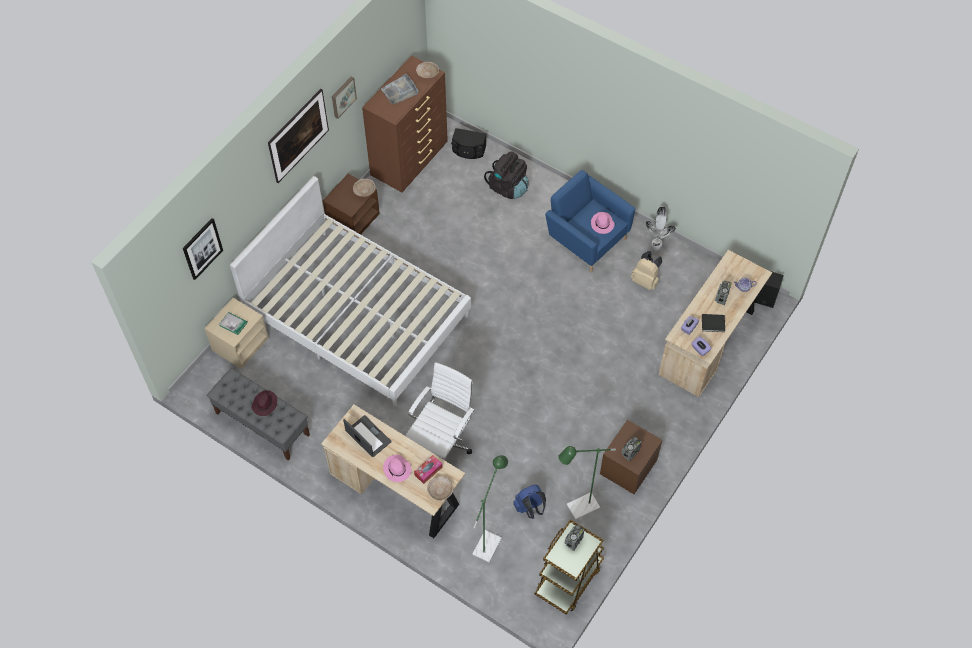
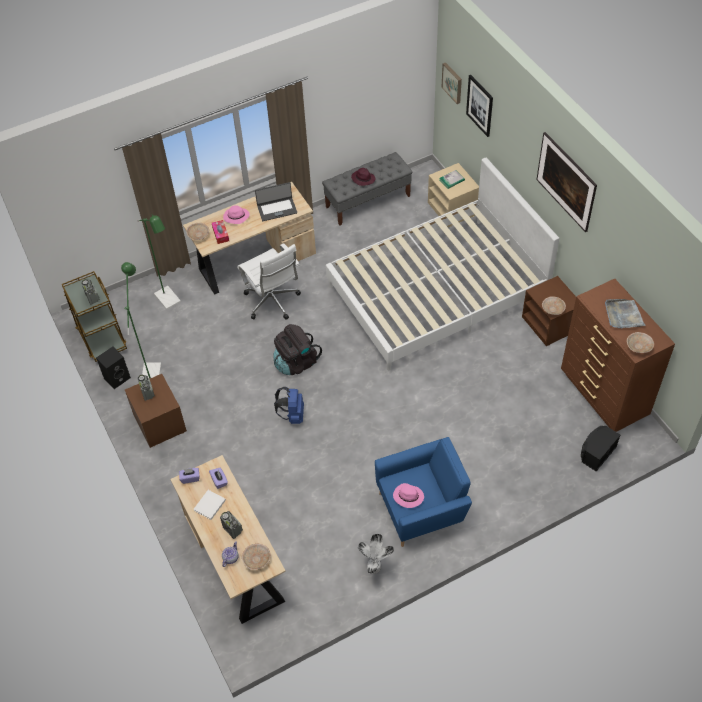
camera: 120 degrees right, 5 degrees down
picture [332,76,357,119] -> picture moved to [442,62,462,104]
black backpack [484,151,529,199] -> black backpack moved to [273,324,322,375]
blue backpack [513,485,546,519] -> blue backpack moved to [274,387,304,424]
beige backpack [631,251,662,290] -> none
black book [702,314,725,332] -> white book [194,490,226,520]
black speaker [754,271,784,308] -> black speaker moved to [96,347,131,389]
none -> beige bowl [242,544,271,570]

